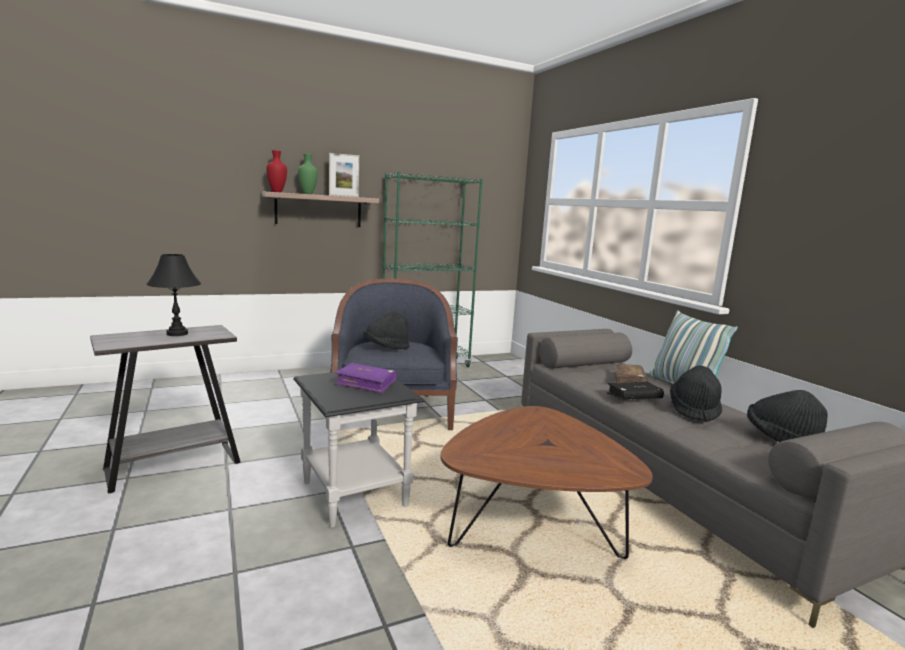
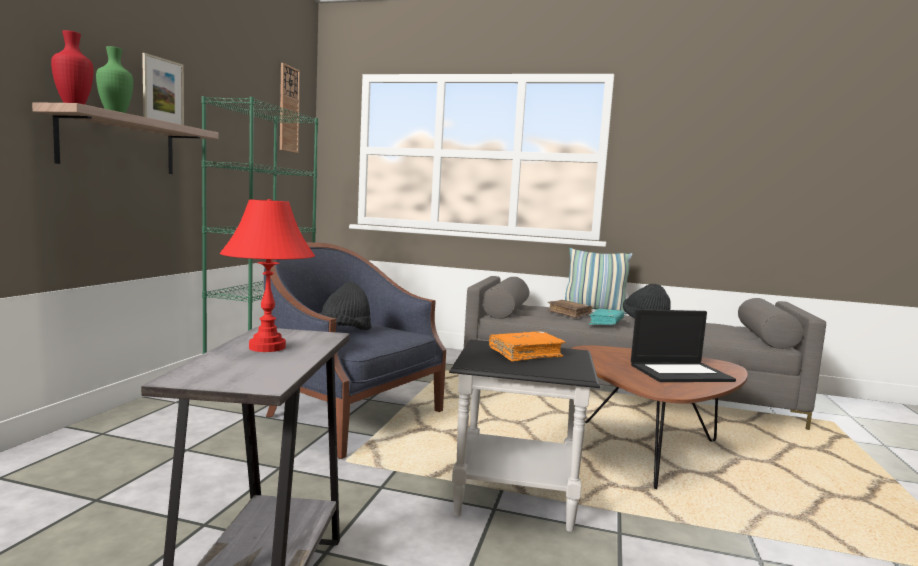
camera: 50 degrees left, 5 degrees down
black table lamp [146,254,201,336] -> red table lamp [220,199,315,352]
purple book [334,363,397,394] -> orange book [489,331,566,362]
black book [607,382,664,400] -> turquoise book [588,309,624,325]
black hat [747,390,828,442] -> none
none -> wall clock [280,63,300,153]
none -> laptop [631,309,736,382]

